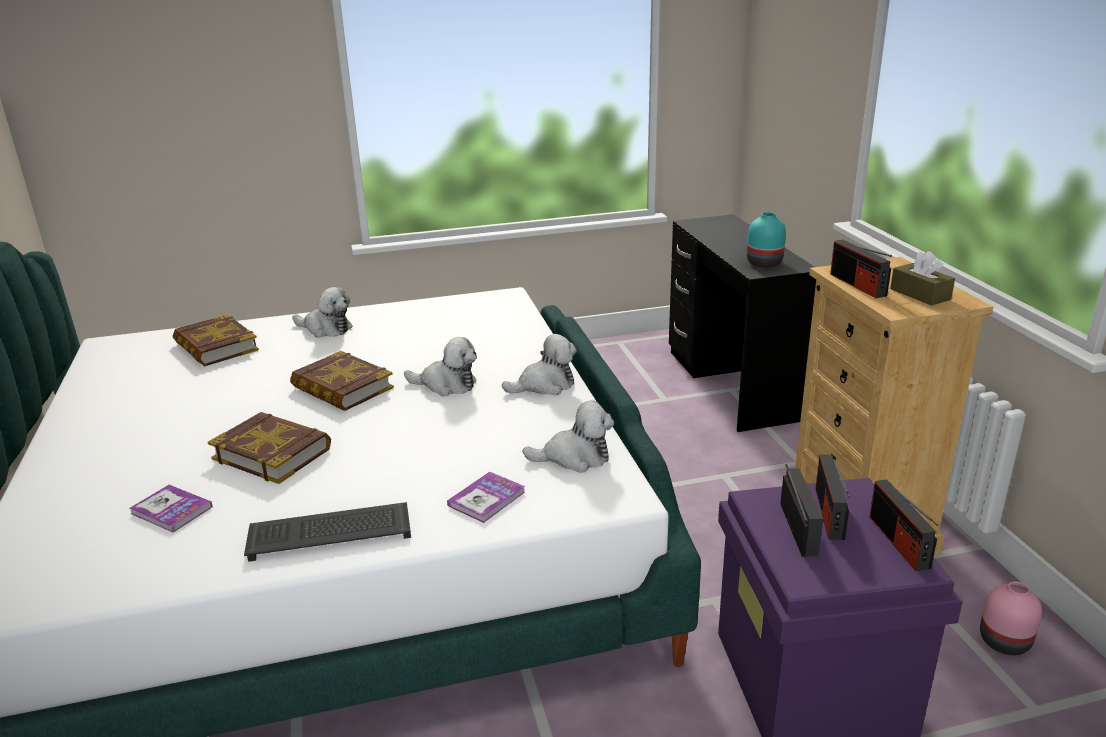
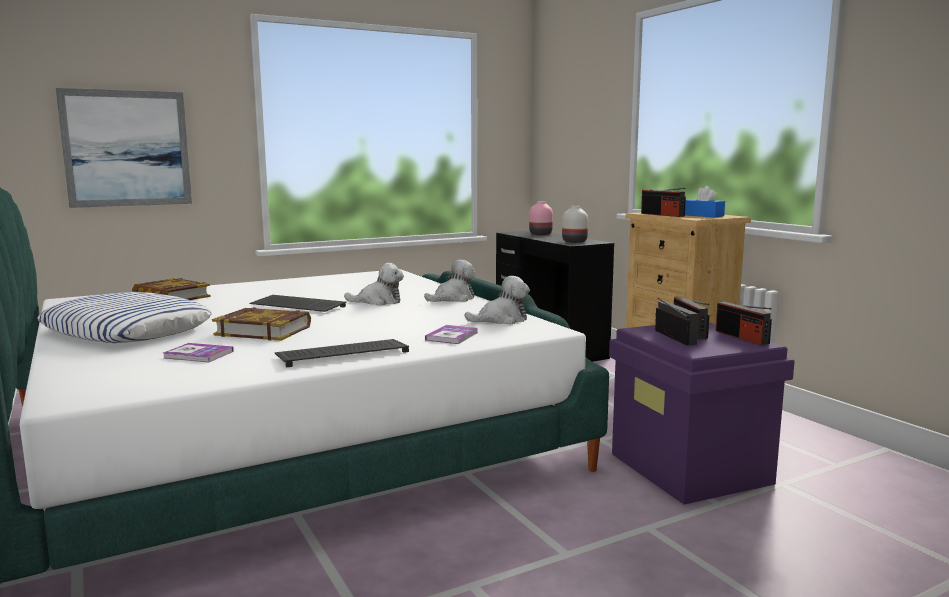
camera: 15 degrees left, 15 degrees down
book [290,351,394,411] -> keyboard [250,295,347,312]
plush toy [292,287,353,338] -> none
turquoise vase [747,212,786,267] -> white vase [562,206,588,243]
brown tissue box [890,251,955,306] -> blue tissue box [685,186,725,217]
pink vase [980,581,1042,655] -> pink vase moved to [529,201,553,235]
none -> pillow [37,292,212,343]
none -> picture [56,88,192,208]

